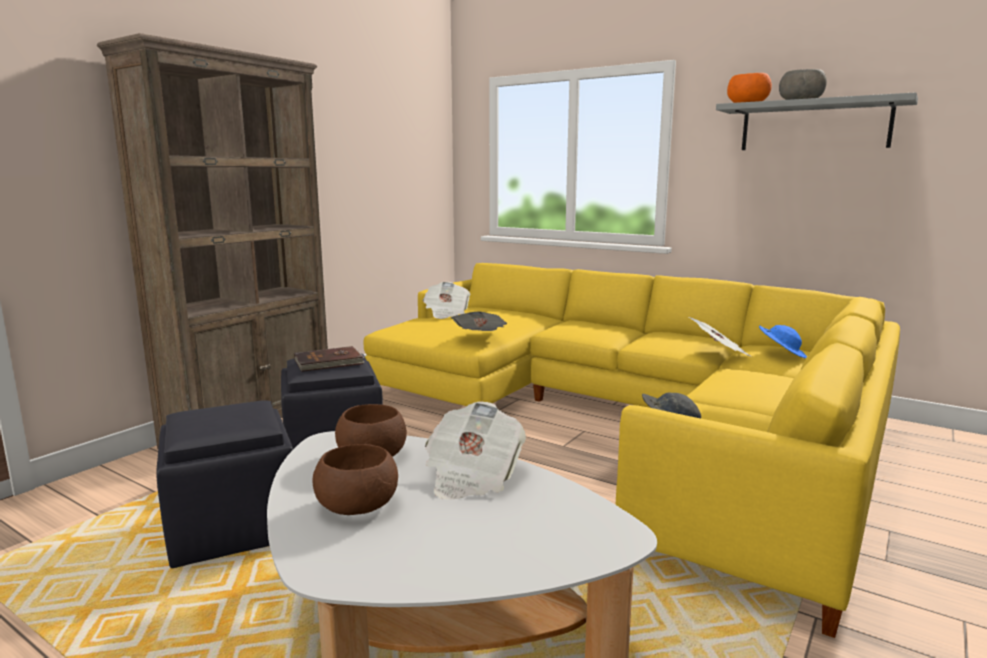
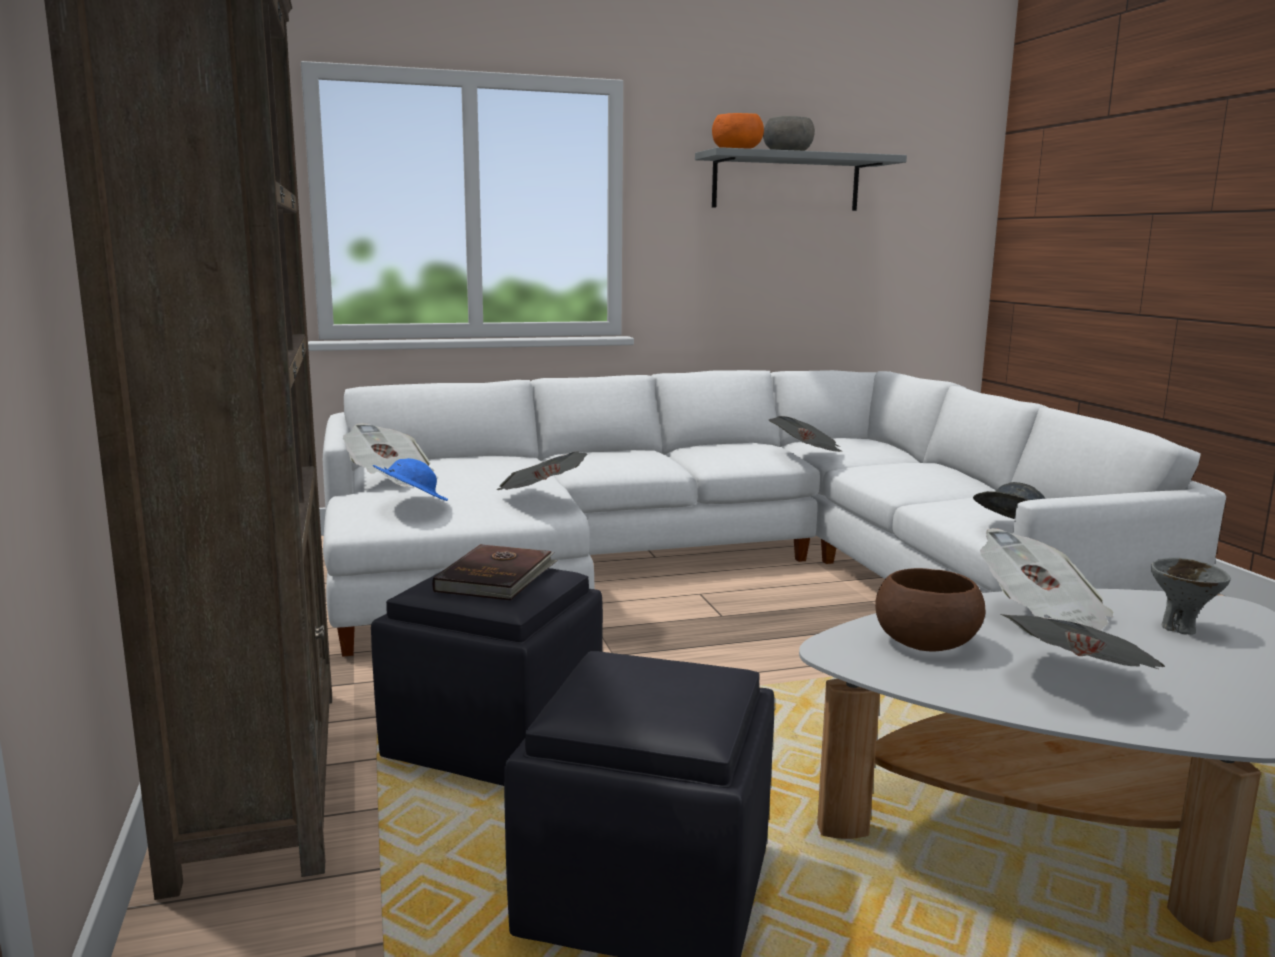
camera: 50 degrees left, 0 degrees up
brown bowl [312,444,398,515] -> newspaper [1001,614,1165,669]
yellow sofa [363,263,900,638] -> white sofa [323,370,1226,657]
blue hat [759,325,807,358] -> blue hat moved to [373,458,448,501]
none -> grey bowl [1151,558,1231,635]

